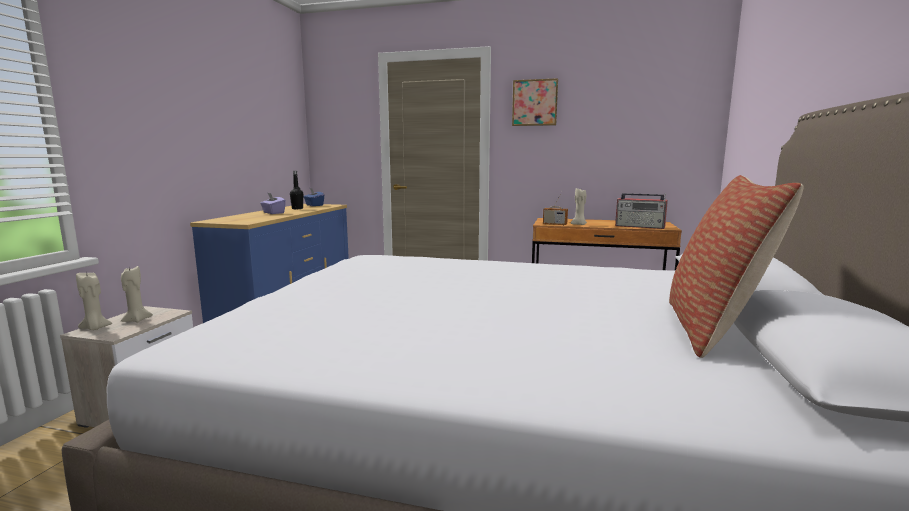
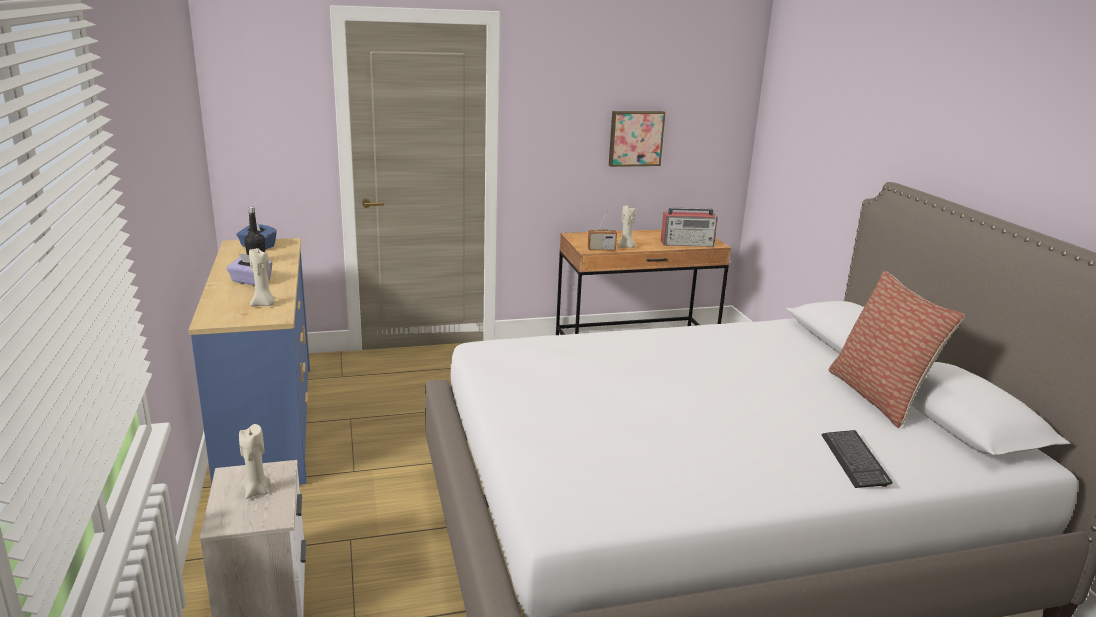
camera: 30 degrees left, 10 degrees up
beige candle [76,271,112,330] -> beige candle moved to [249,248,275,306]
picture [512,78,558,126] -> picture moved to [609,111,666,167]
none -> keyboard [821,430,893,488]

